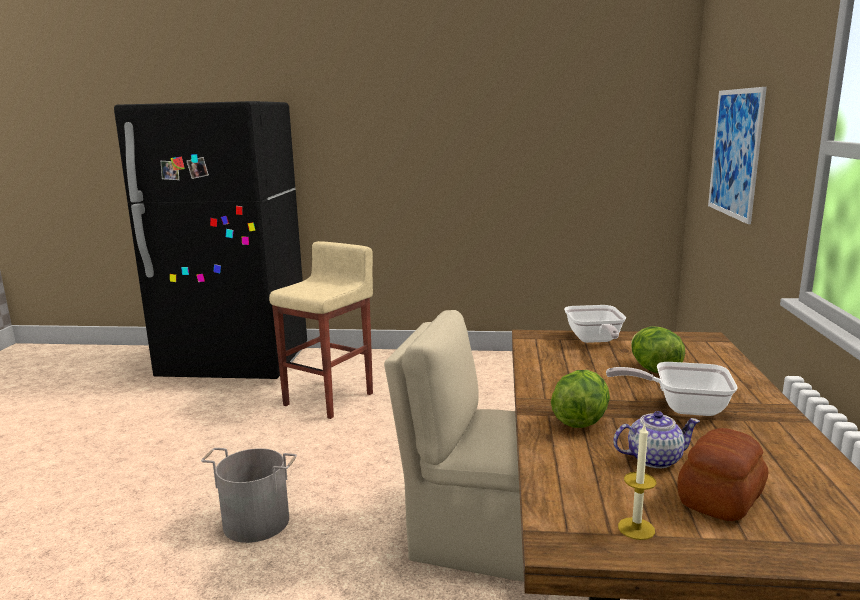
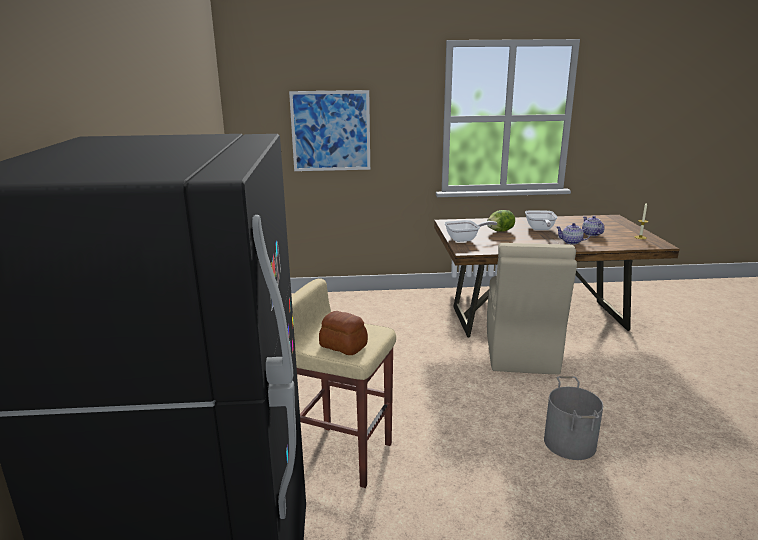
camera: 100 degrees left, 5 degrees up
lettuce [551,370,610,428] -> teapot [556,223,591,245]
bread [678,428,768,521] -> bread moved to [319,311,368,355]

